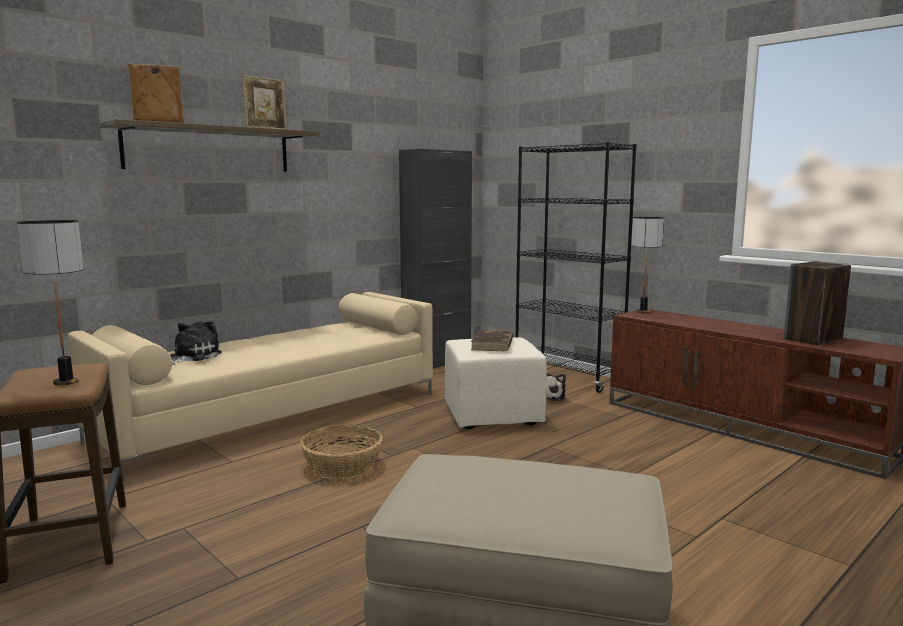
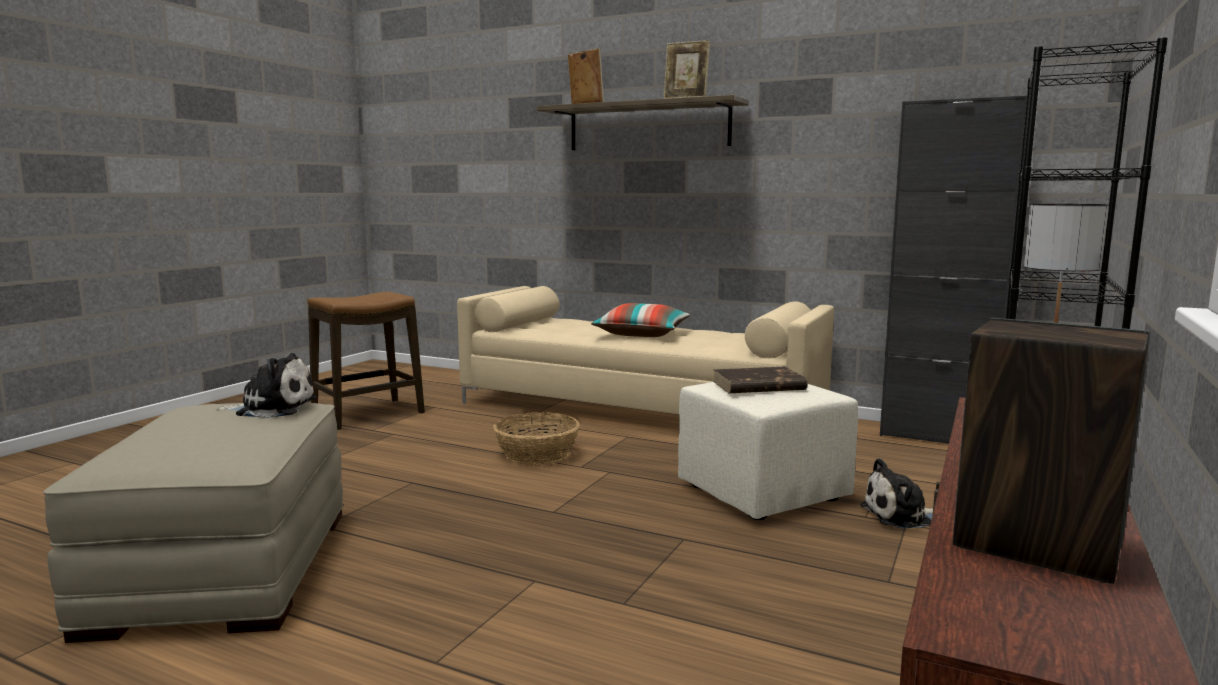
camera: 70 degrees right, 0 degrees up
table lamp [17,220,83,385] -> none
plush toy [170,321,222,365] -> plush toy moved to [216,353,316,418]
none -> pillow [591,303,690,337]

